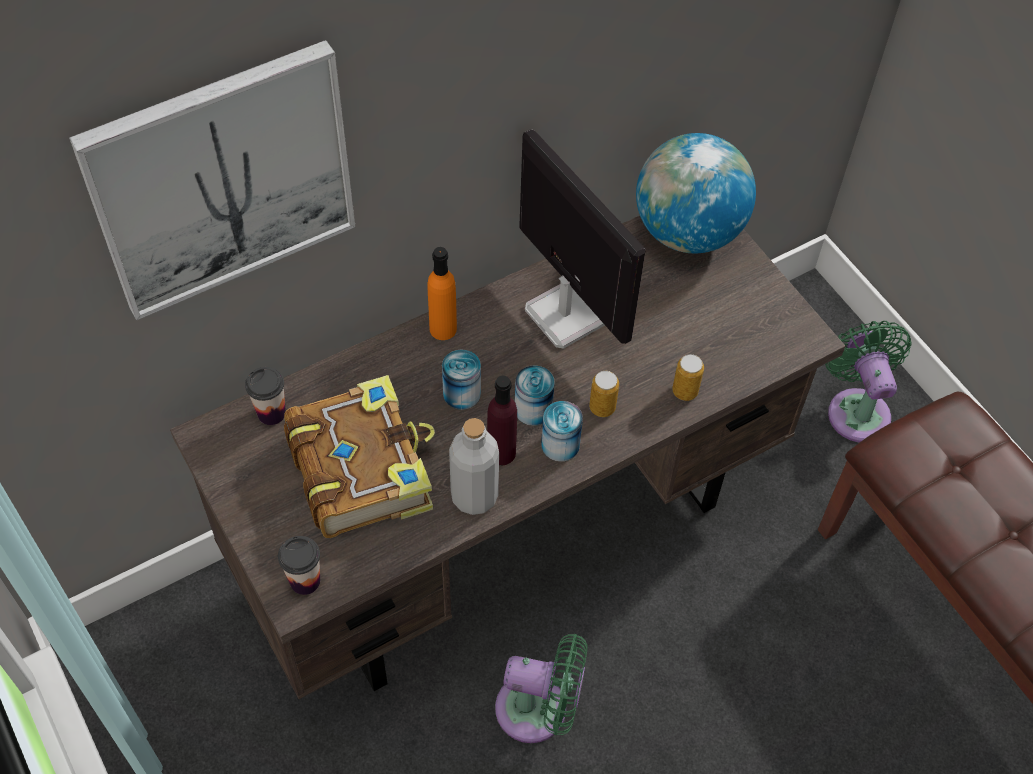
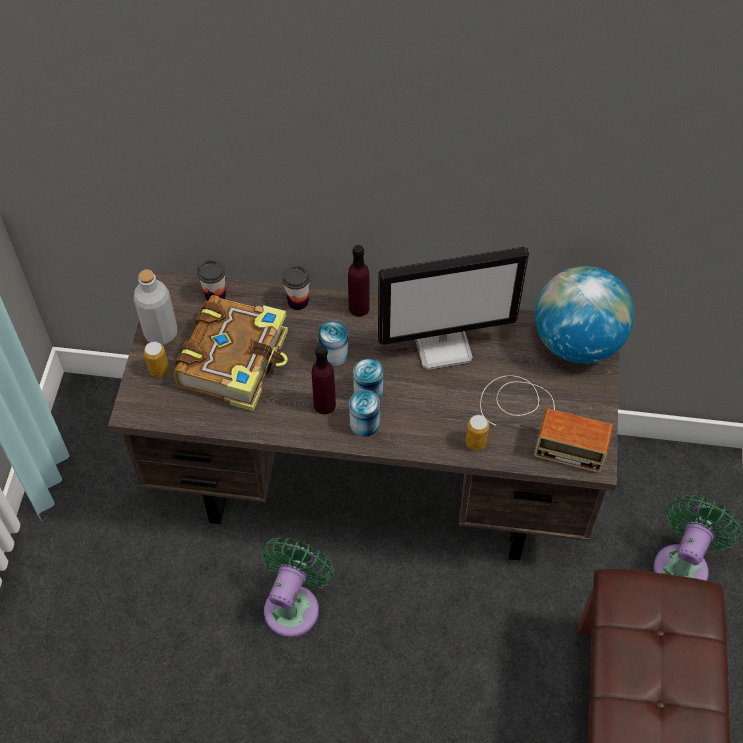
camera: 40 degrees right, 0 degrees up
picture [69,40,355,321] -> none
cup [278,536,320,595] -> cup moved to [282,266,310,310]
orange bottle [428,247,457,340] -> purple bottle [348,245,370,317]
grey bottle [449,418,499,515] -> grey bottle moved to [134,269,177,345]
green fan [495,634,587,743] -> green fan turned 120 degrees counterclockwise [261,537,334,638]
monitor [519,129,646,349] -> monitor turned 75 degrees clockwise [378,247,529,370]
can [589,371,619,417] -> can moved to [144,341,169,377]
none -> radio [480,375,613,473]

